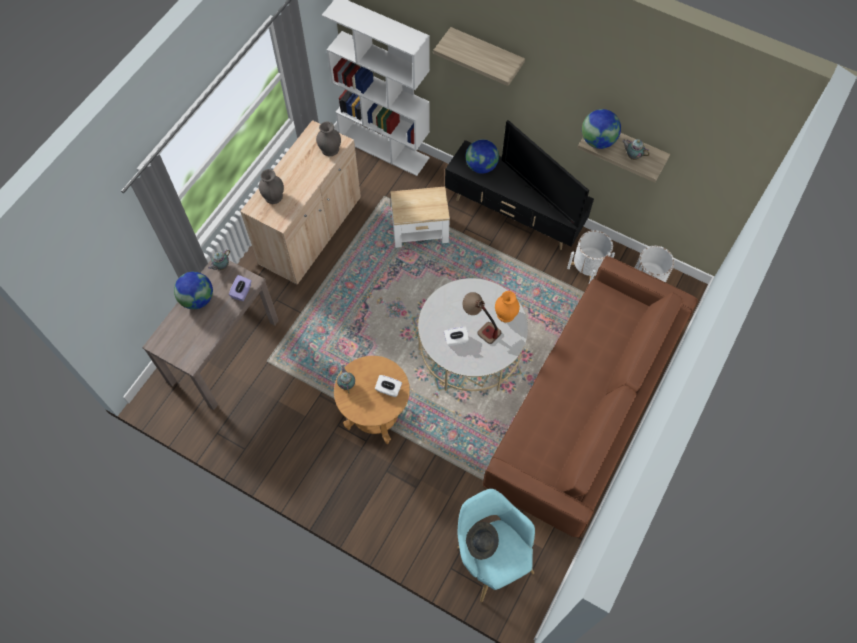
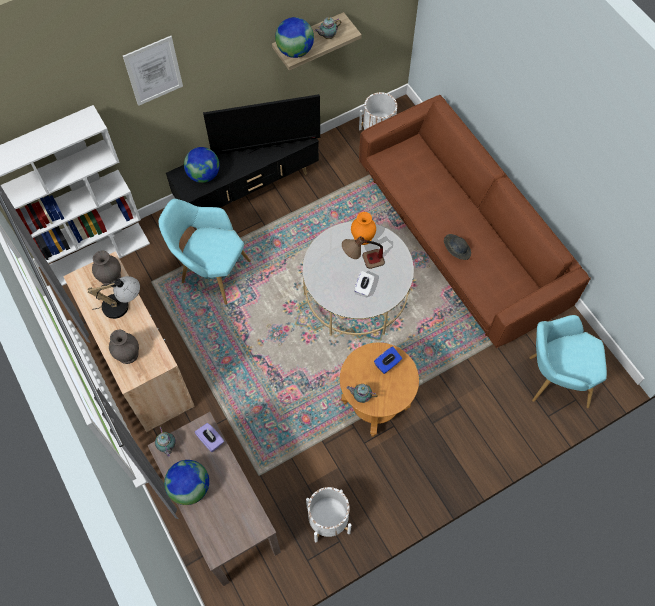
camera: 60 degrees left, 0 degrees up
white tissue box [375,375,402,397] -> blue tissue box [374,346,402,374]
side table [390,187,450,248] -> turquoise armchair [158,199,251,305]
shelf [433,27,525,86] -> picture [123,36,183,106]
grey hat [466,522,499,560] -> grey hat moved to [444,234,471,260]
white planter [567,230,615,285] -> white planter moved to [306,487,351,542]
none -> table lamp [88,276,140,319]

